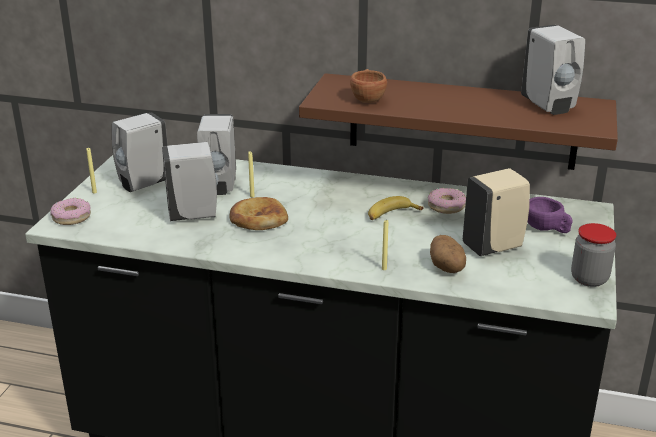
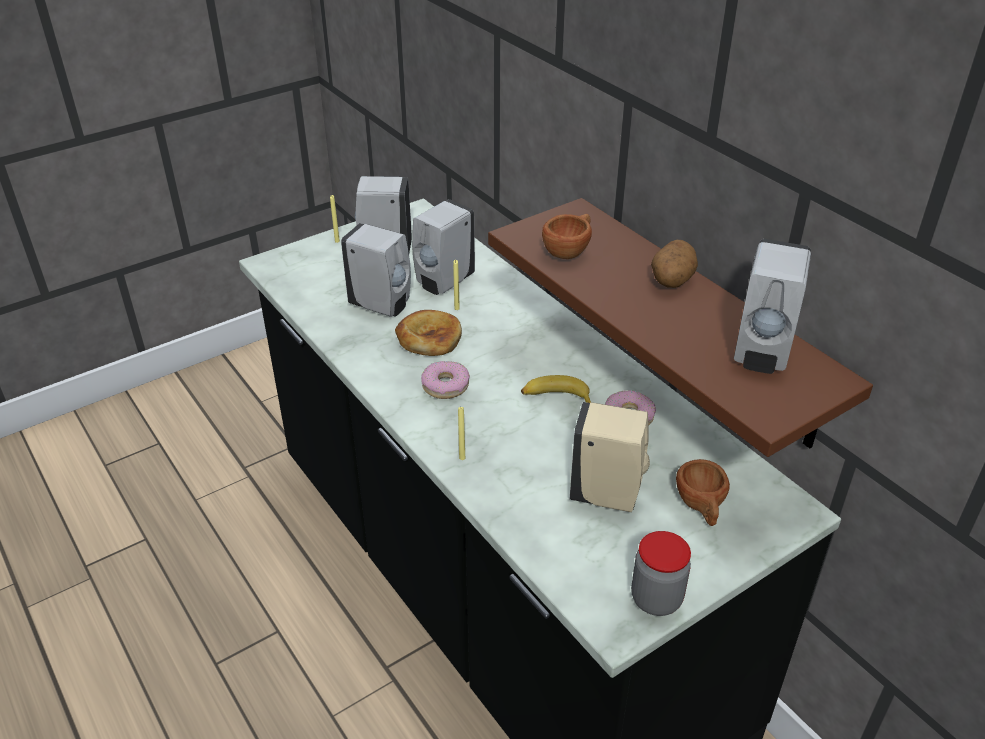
camera: 40 degrees right, 10 degrees up
donut [50,198,91,225] -> donut moved to [421,361,470,399]
potato [430,235,466,273] -> potato moved to [651,240,698,288]
purple cup [528,197,573,233] -> brown cup [676,459,730,526]

